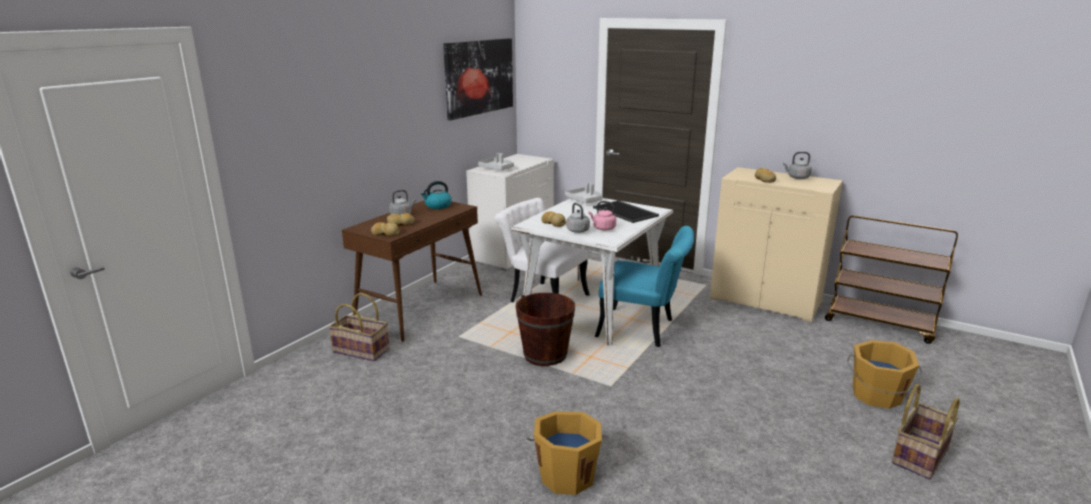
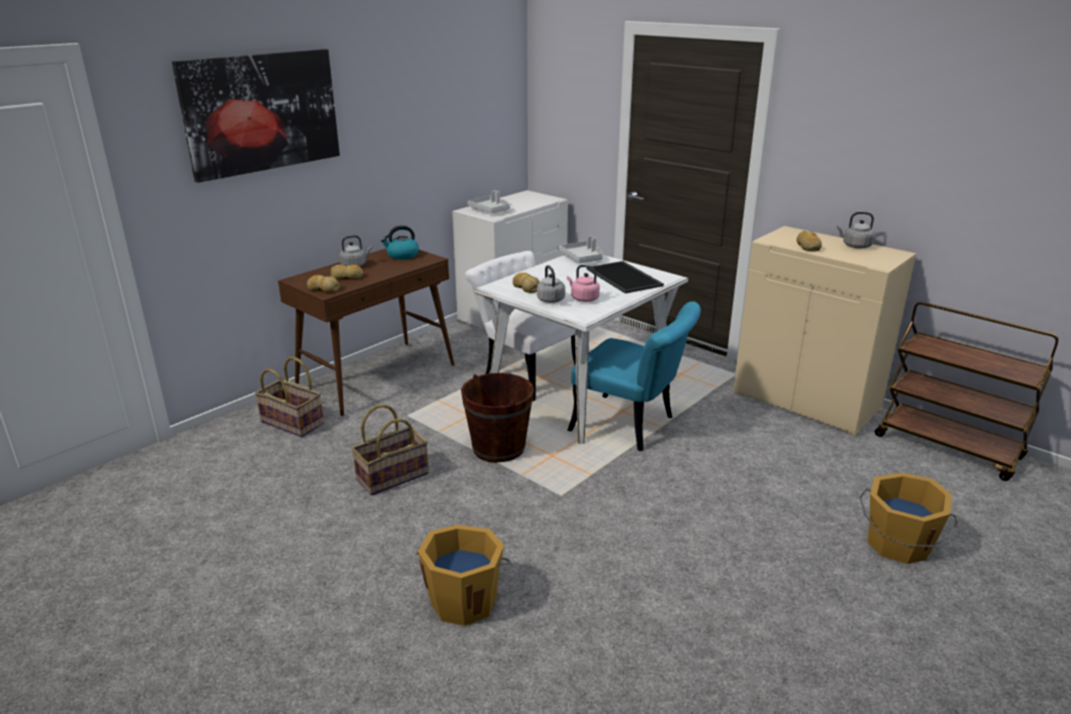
camera: 10 degrees right, 5 degrees up
picture [443,38,513,120] -> picture moved to [172,49,340,183]
basket [892,384,960,479] -> basket moved to [351,404,429,496]

